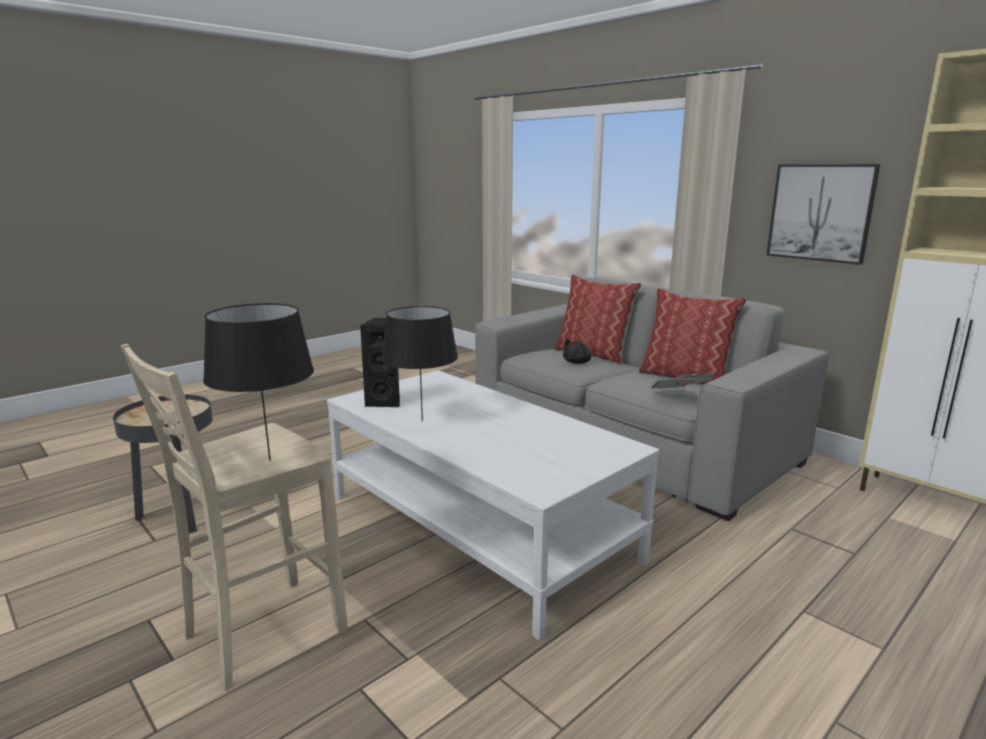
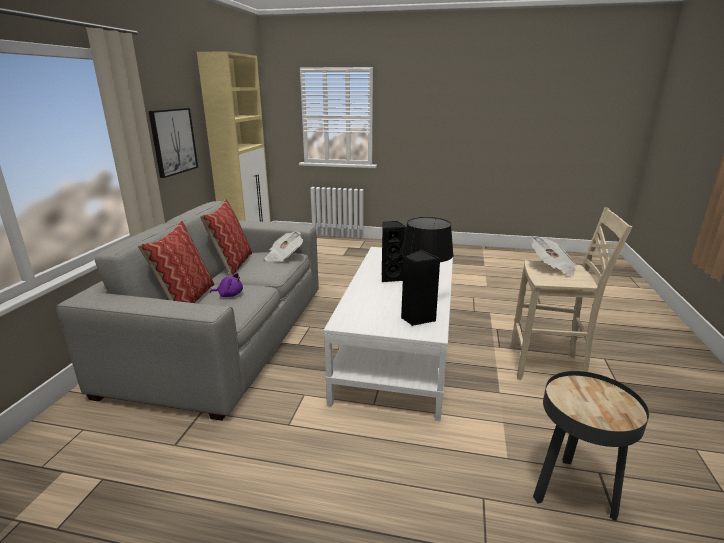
camera: 125 degrees left, 5 degrees up
black table lamp [203,303,314,461] -> newspaper [532,236,577,276]
black plush toy [563,339,591,364] -> purple plush toy [210,273,243,297]
none -> black speaker [382,221,406,282]

